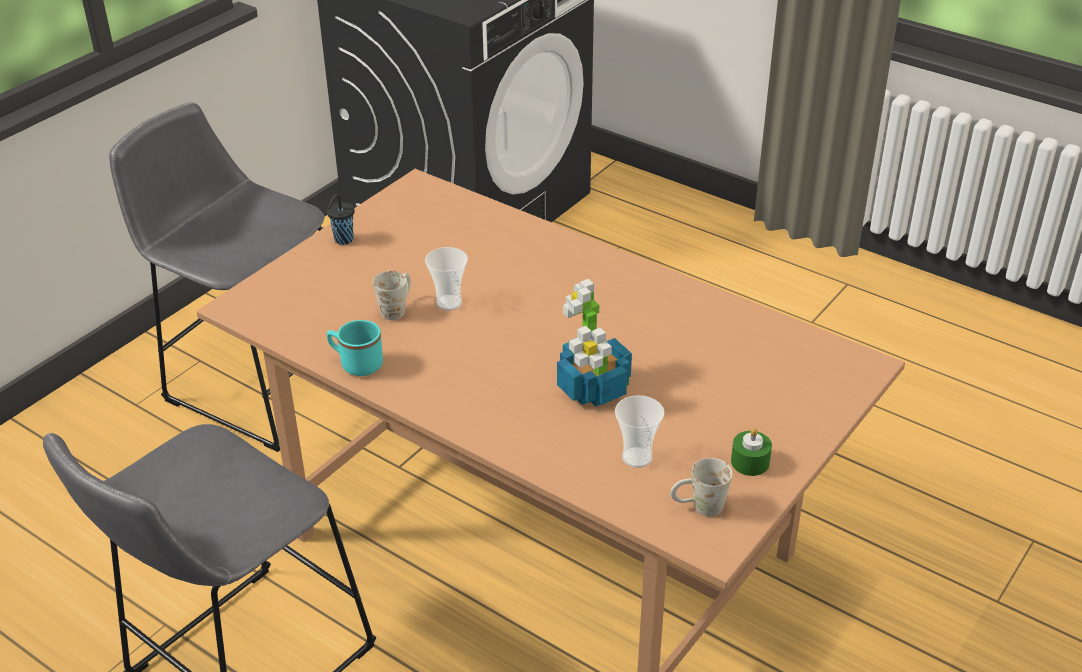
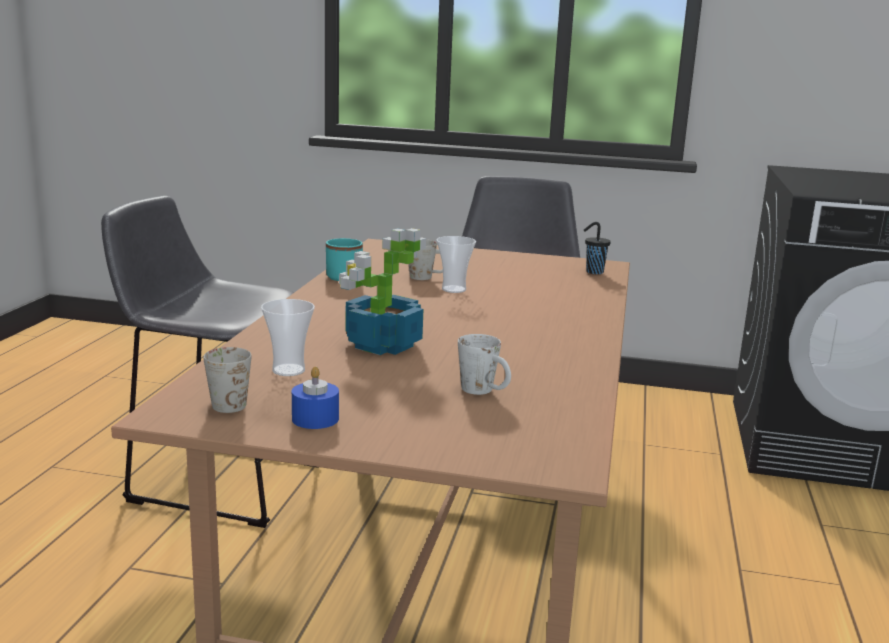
camera: 65 degrees right, 20 degrees down
black cup [327,193,355,245] -> black cup moved to [584,222,611,274]
green candle [731,428,772,476] -> blue candle [292,366,339,429]
none -> white mug [458,334,511,395]

